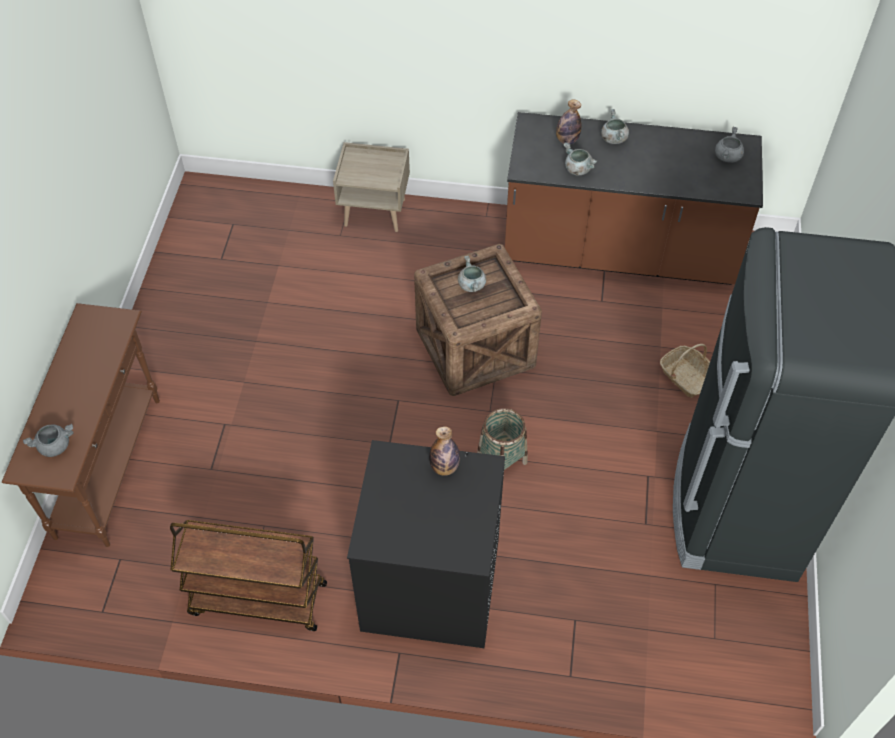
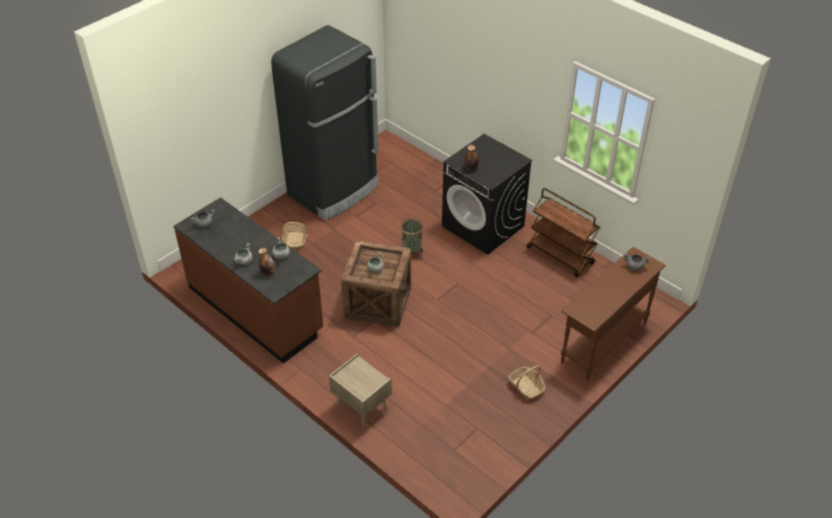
camera: 145 degrees left, 10 degrees down
none -> basket [508,366,545,400]

